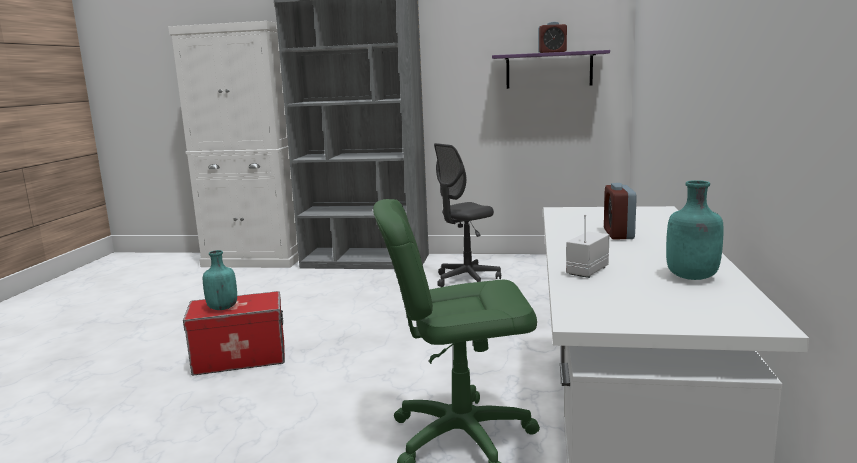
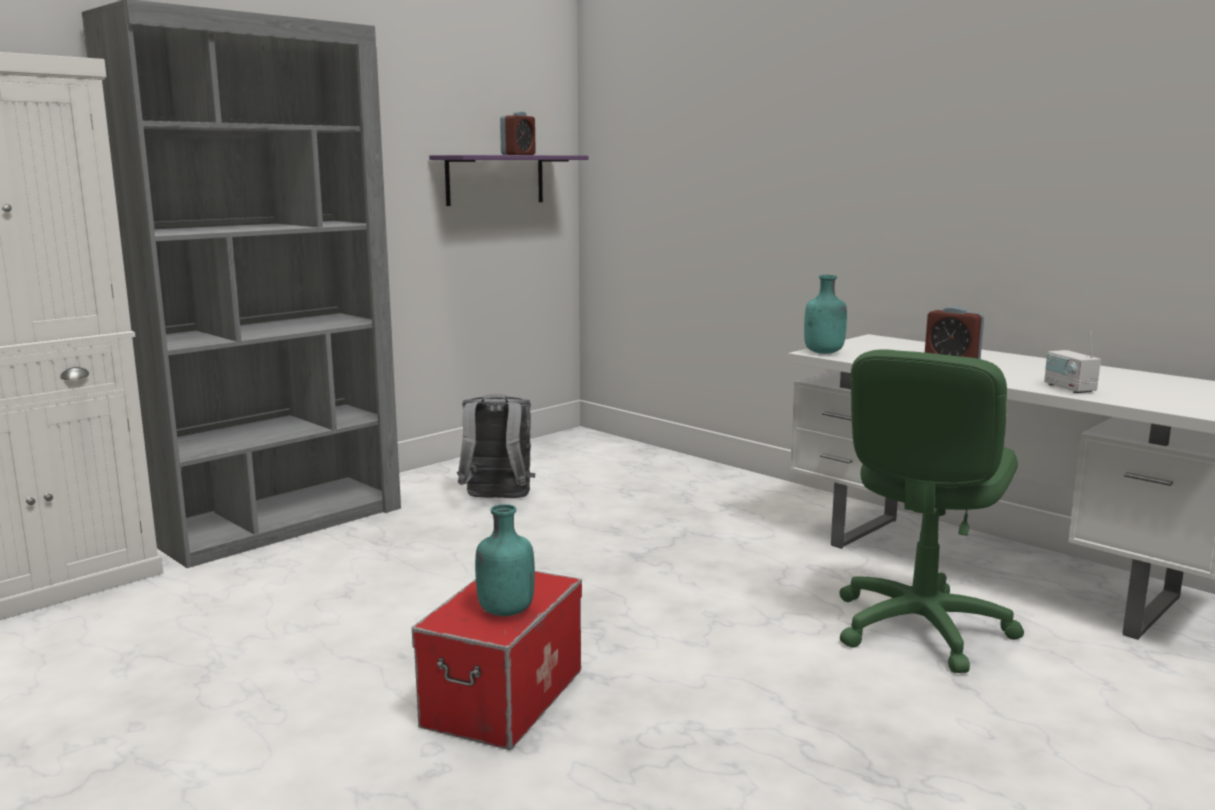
camera: 55 degrees left, 0 degrees up
grey office chair [434,143,501,287] -> grey backpack [457,394,535,498]
turquoise bottle [666,180,724,280] -> turquoise bottle moved to [804,275,847,354]

